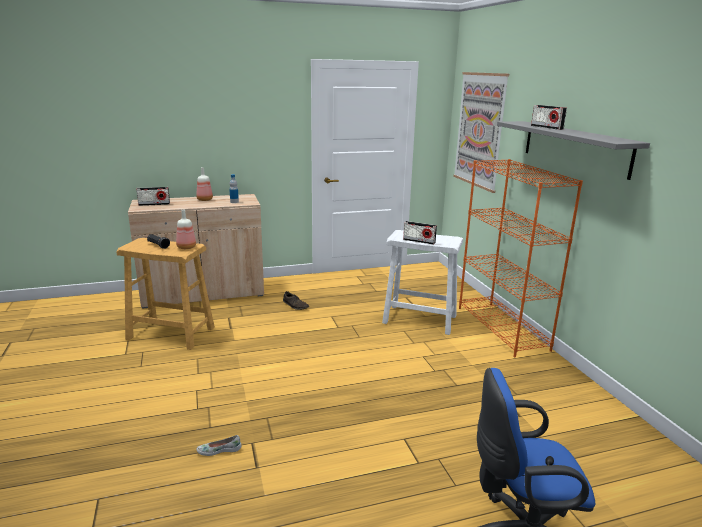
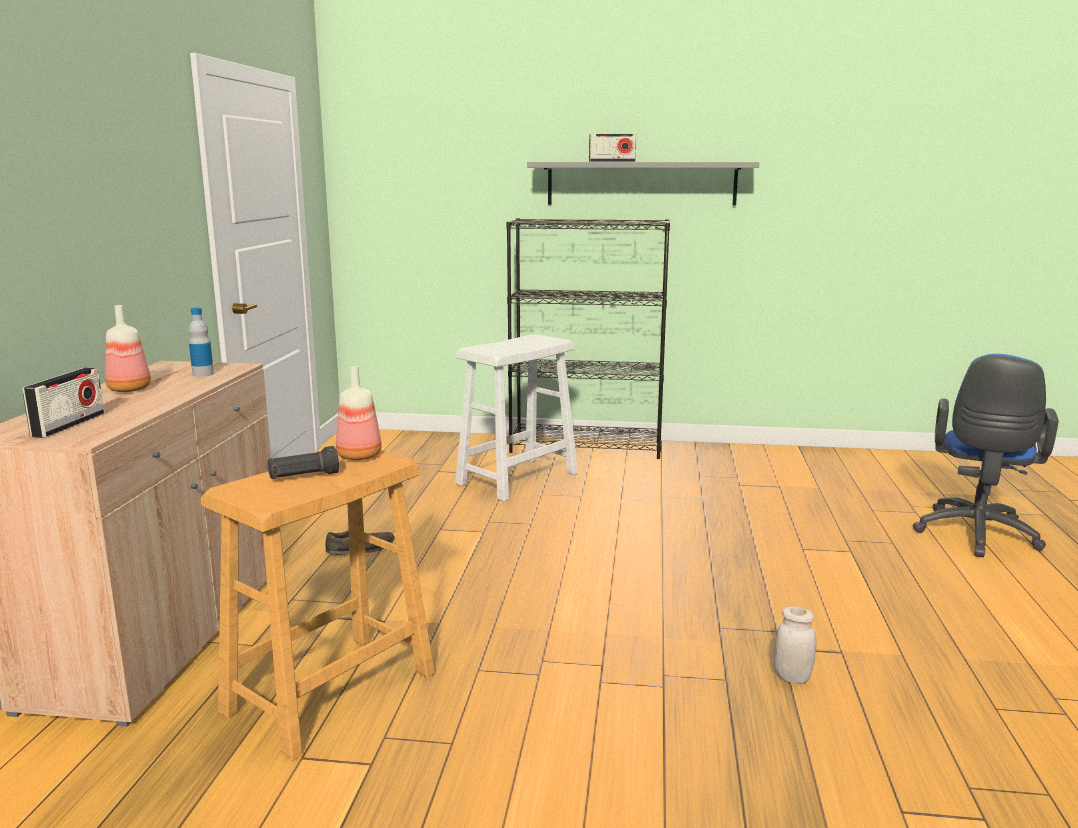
camera: 65 degrees left, 5 degrees down
white shoe [197,435,242,456] -> white jar [774,606,817,684]
radio [403,221,437,245] -> none
picture [453,72,509,193] -> none
orange bookcase [459,159,583,357] -> black bookcase [506,218,670,459]

